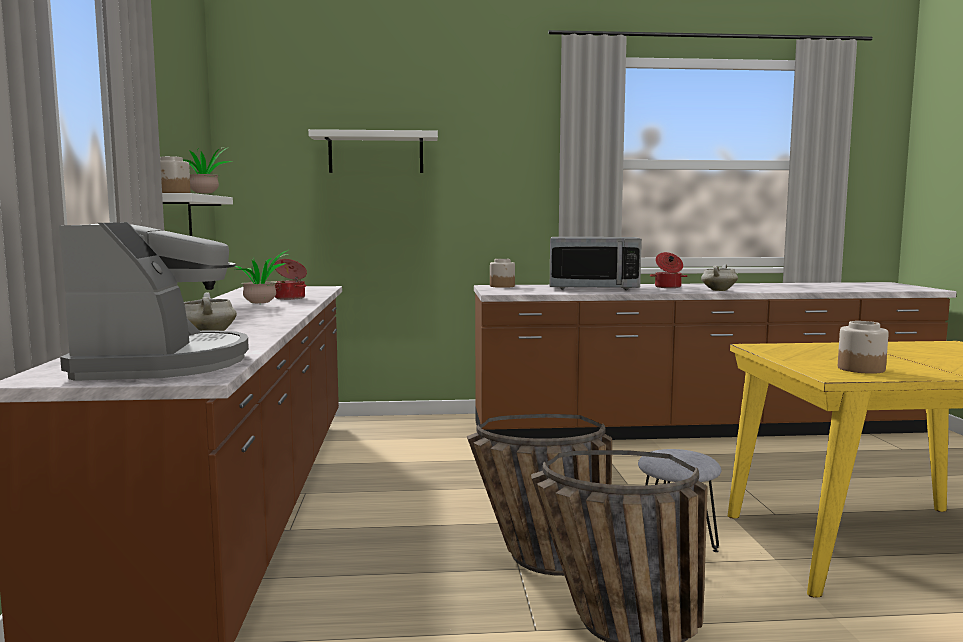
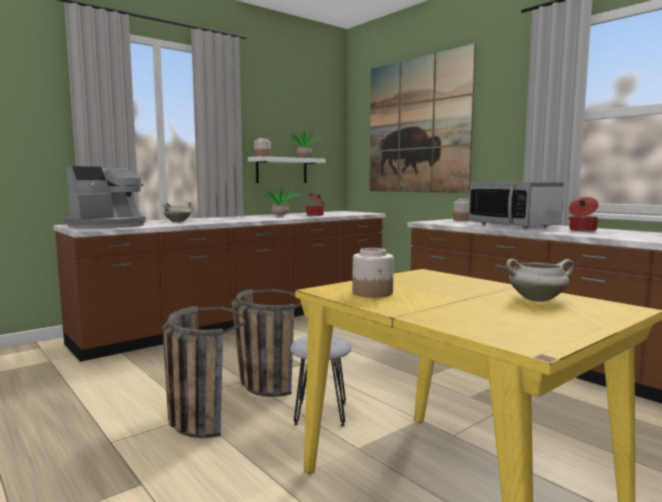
camera: 55 degrees right, 0 degrees up
white shelf [308,129,438,173] -> picture [369,43,476,193]
white cooking pot [701,264,738,291] -> white cooking pot moved to [506,259,574,302]

